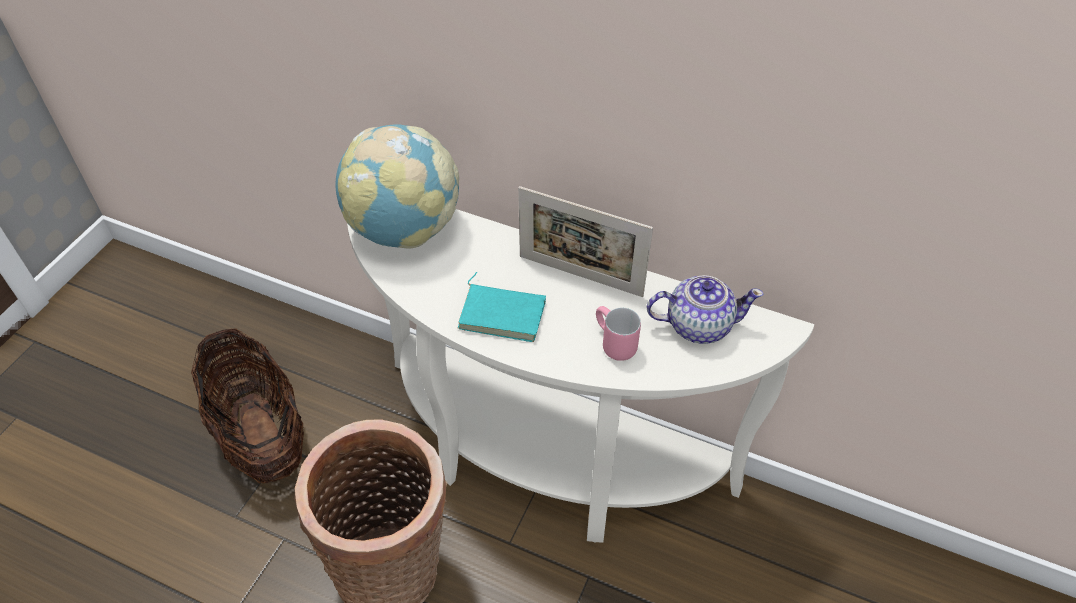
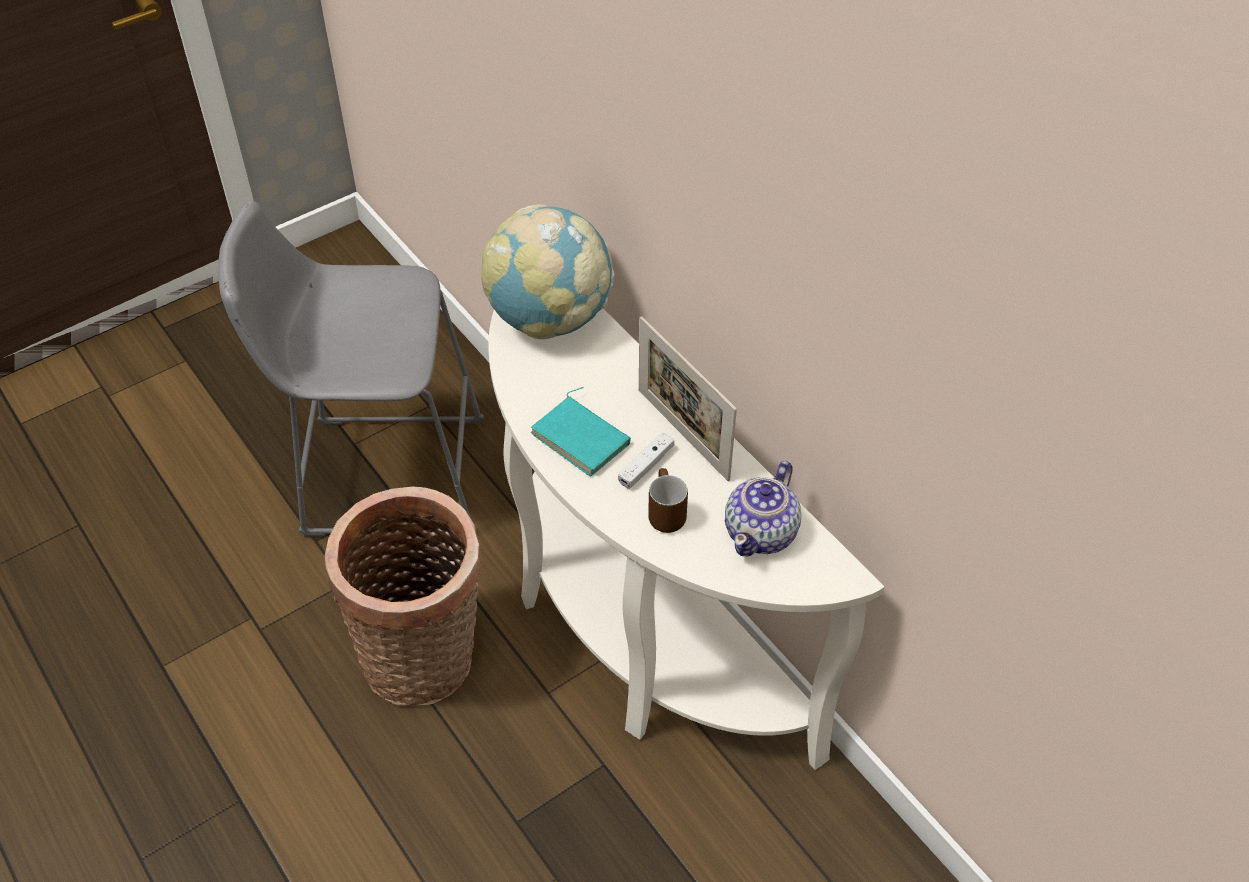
camera: 30 degrees right, 0 degrees up
basket [191,328,304,484] -> grey stool [218,201,484,537]
pink mug [596,306,641,361] -> brown mug [648,468,688,533]
teapot [647,275,763,344] -> teapot turned 90 degrees clockwise [725,461,801,557]
none -> white game controller [618,432,674,489]

